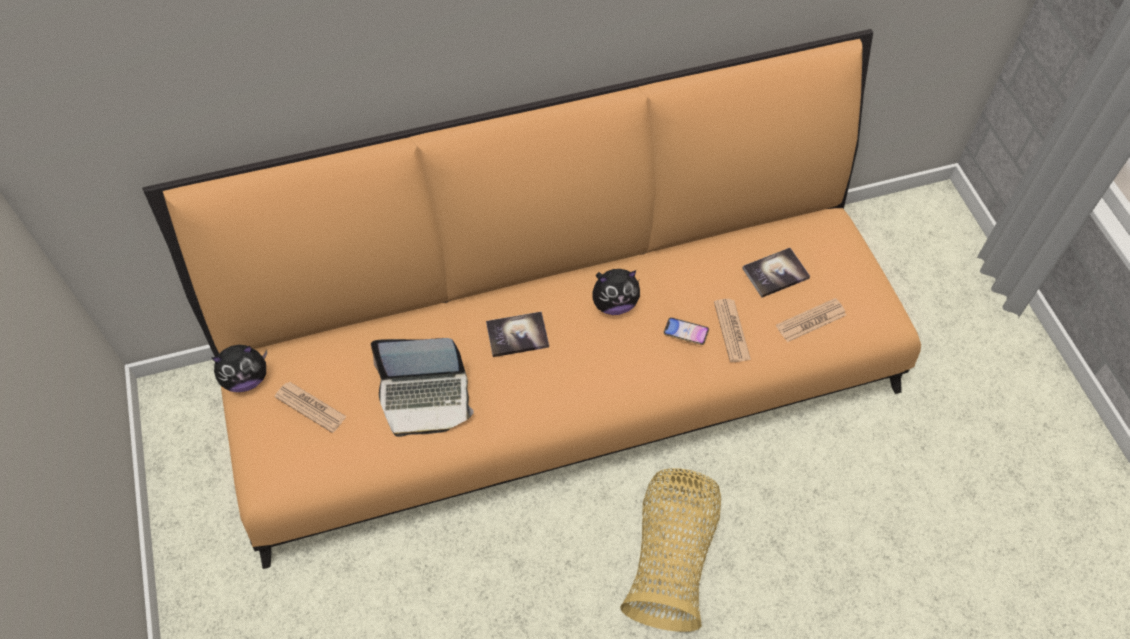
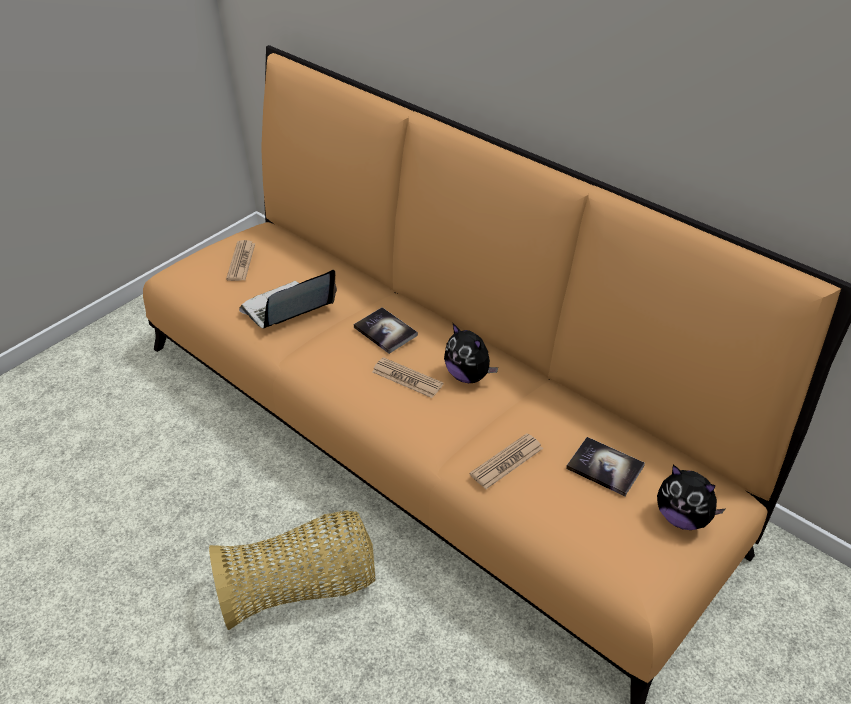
camera: 60 degrees right, 15 degrees down
plush toy [212,345,267,392] -> plush toy moved to [657,465,726,530]
laptop [371,338,474,437] -> laptop turned 90 degrees clockwise [239,270,337,329]
phone [664,317,709,345] -> none
newspaper [776,298,846,342] -> newspaper moved to [372,357,444,398]

